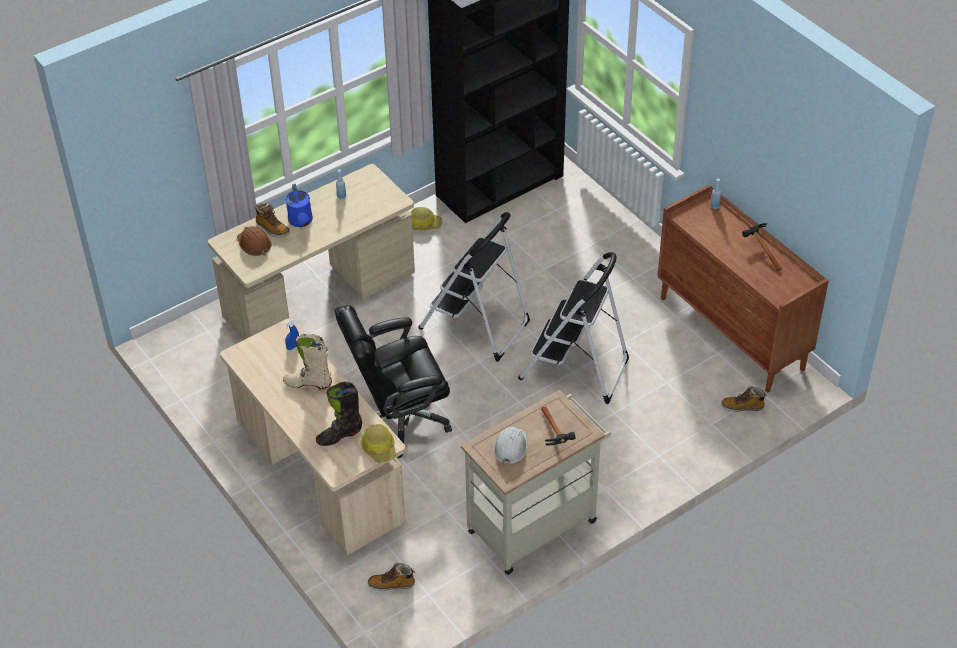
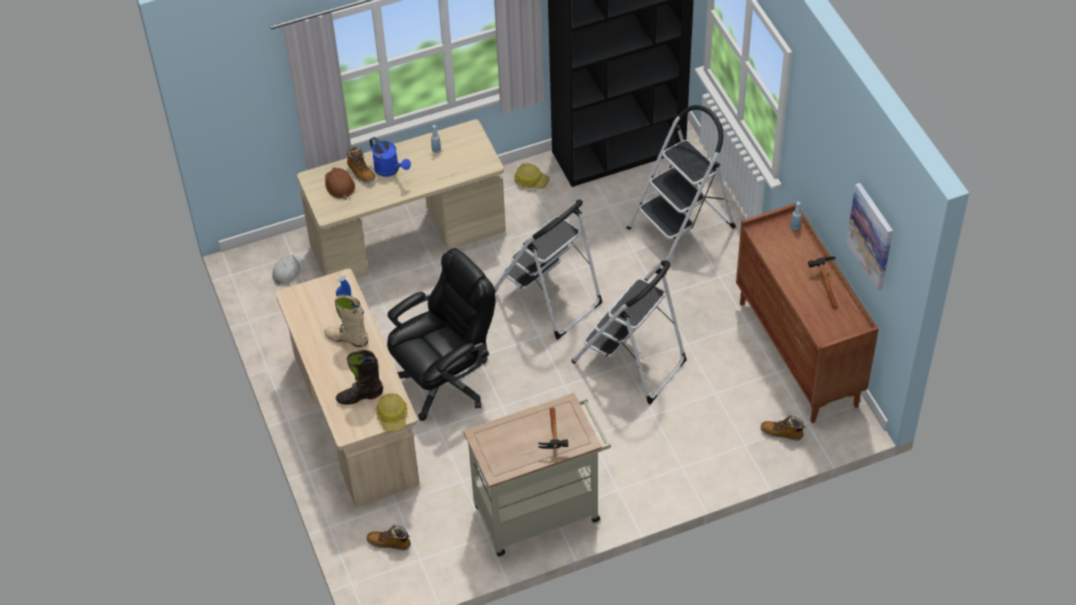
camera: 15 degrees right, 5 degrees up
blue watering can [285,184,313,227] -> blue watering can turned 45 degrees counterclockwise [370,137,411,177]
black office chair [334,305,452,458] -> black office chair turned 150 degrees clockwise [387,248,495,421]
white hard hat [493,426,527,465] -> white hard hat moved to [272,255,304,286]
none -> step ladder [626,105,736,261]
none -> picture [846,183,893,291]

